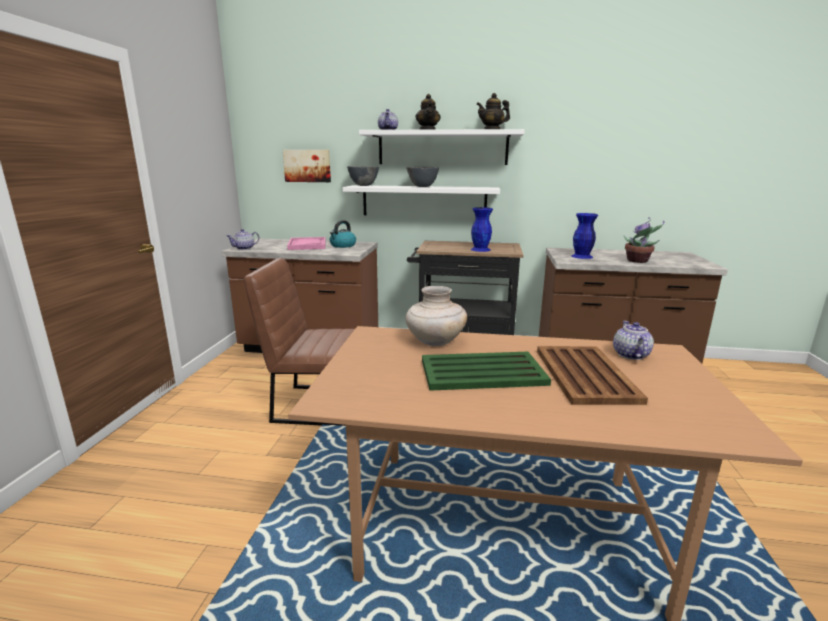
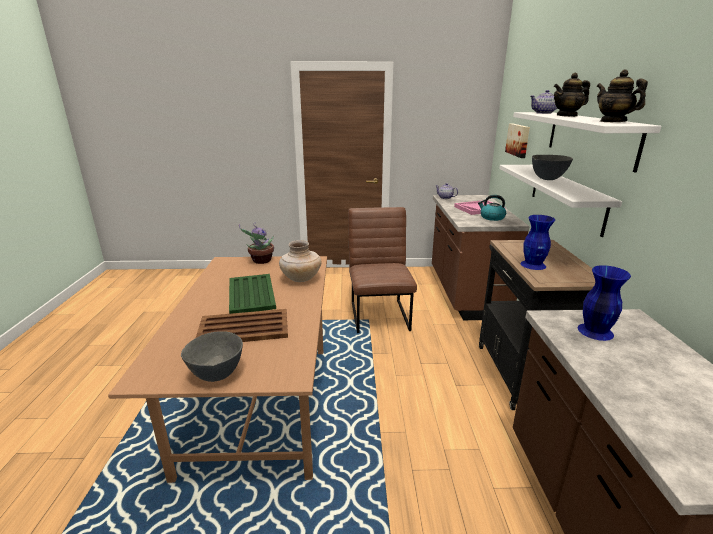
camera: 80 degrees right, 5 degrees up
grey bowl [347,166,379,186] -> grey bowl moved to [181,331,243,382]
teapot [613,321,654,360] -> none
potted plant [623,217,664,263] -> potted plant moved to [239,222,274,264]

